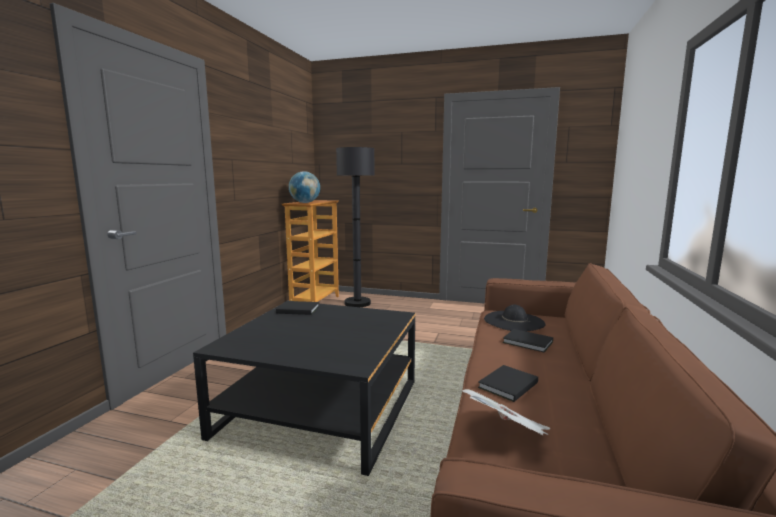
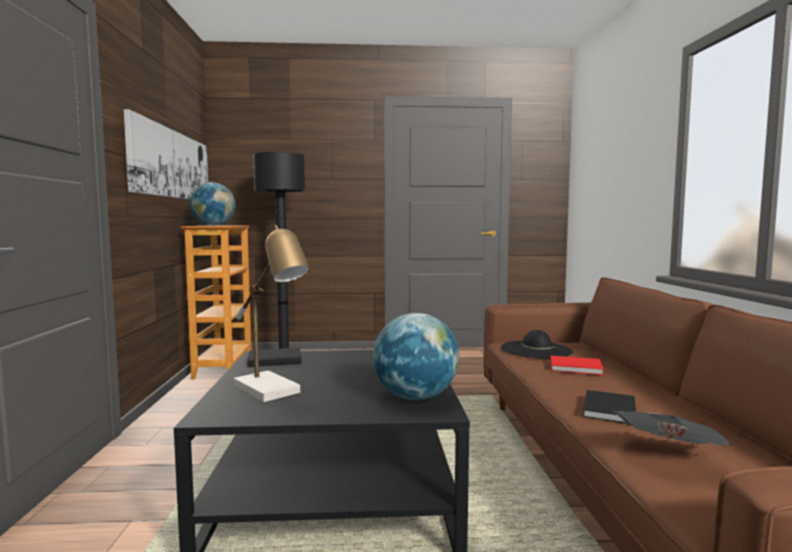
camera: 20 degrees left, 5 degrees down
black book [503,329,553,353] -> red book [550,356,604,375]
none -> picture [124,109,208,200]
none -> table lamp [234,225,309,402]
none -> globe [373,313,460,400]

